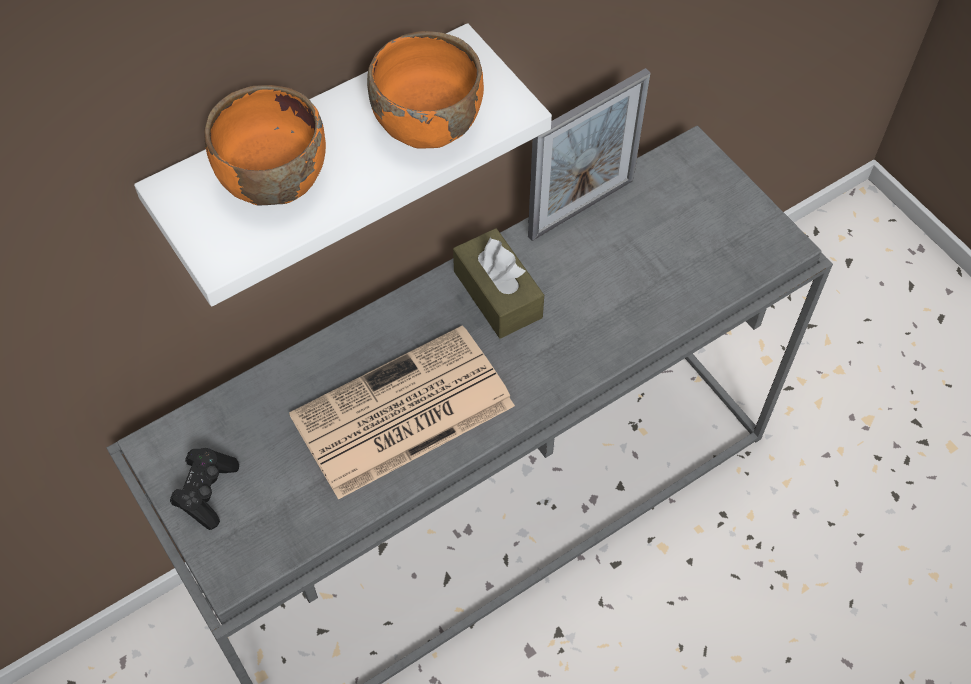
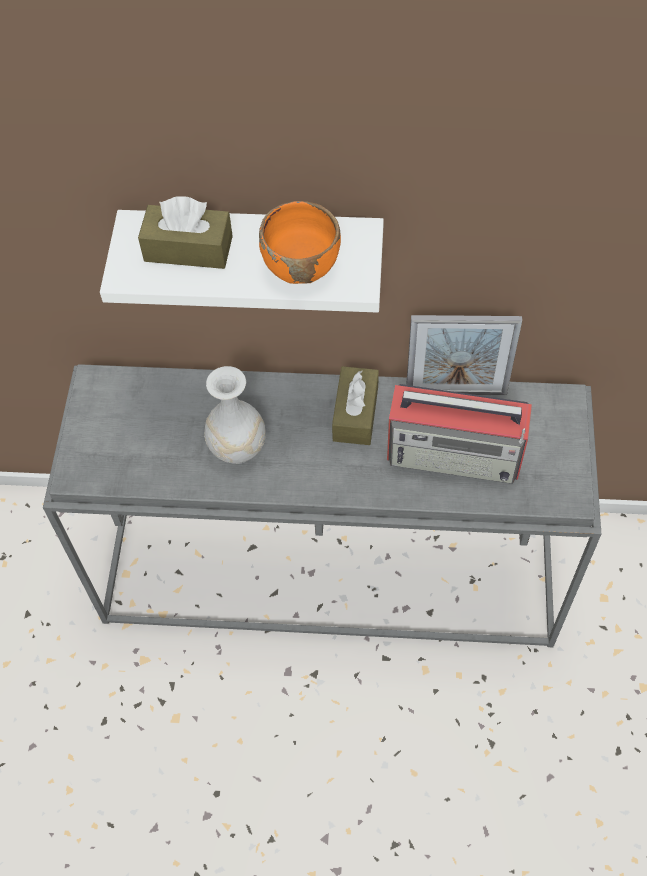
camera: 40 degrees right, 0 degrees up
black game controller [170,448,239,530] -> none
orange bowl [204,85,326,206] -> brown tissue box [138,196,233,269]
newspaper [289,325,515,500] -> white vase [204,366,266,464]
none -> radio [387,384,532,484]

